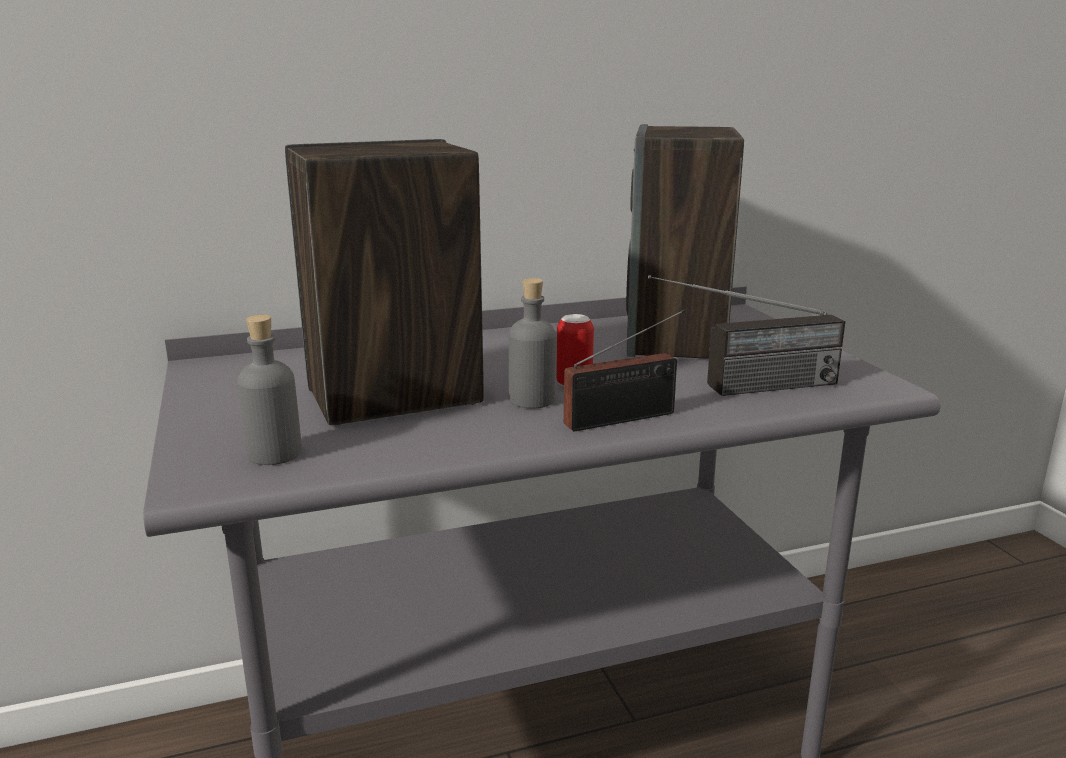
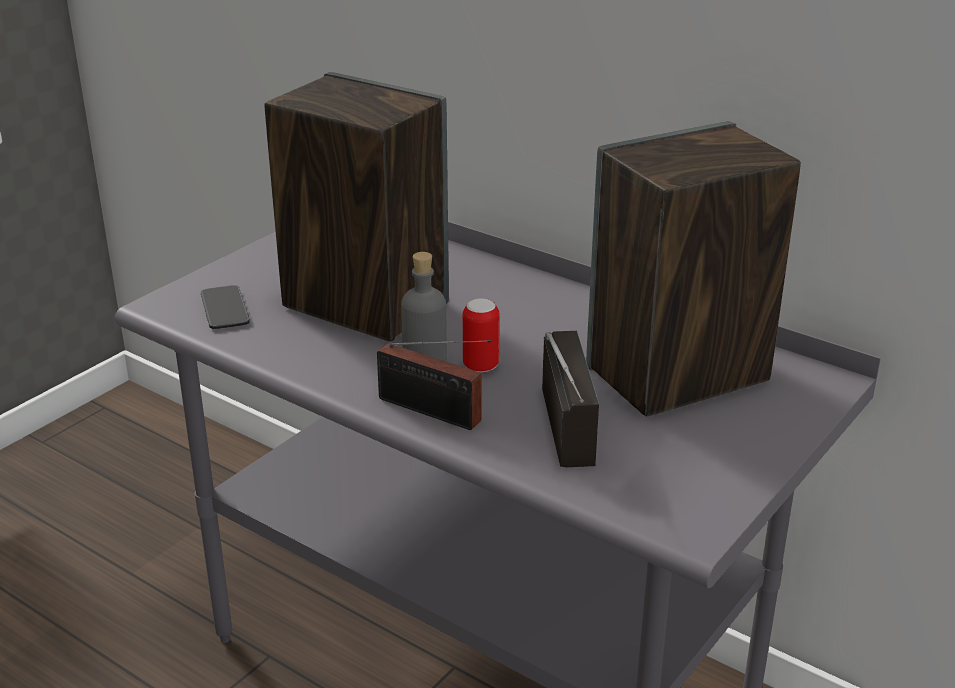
camera: 55 degrees right, 10 degrees up
grey bottle [237,315,302,465] -> phone [201,285,250,329]
radio [648,275,845,396] -> radio turned 135 degrees counterclockwise [542,331,599,467]

